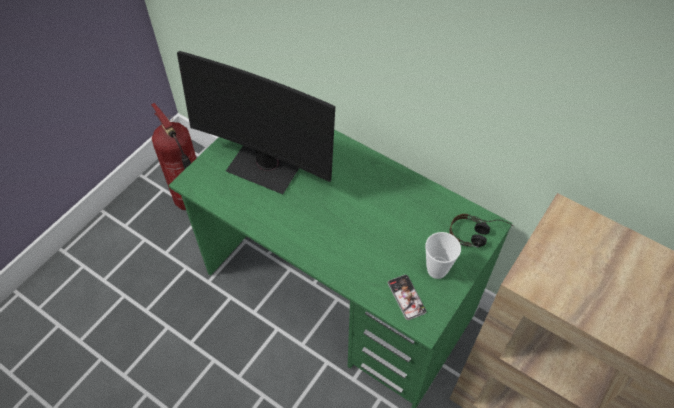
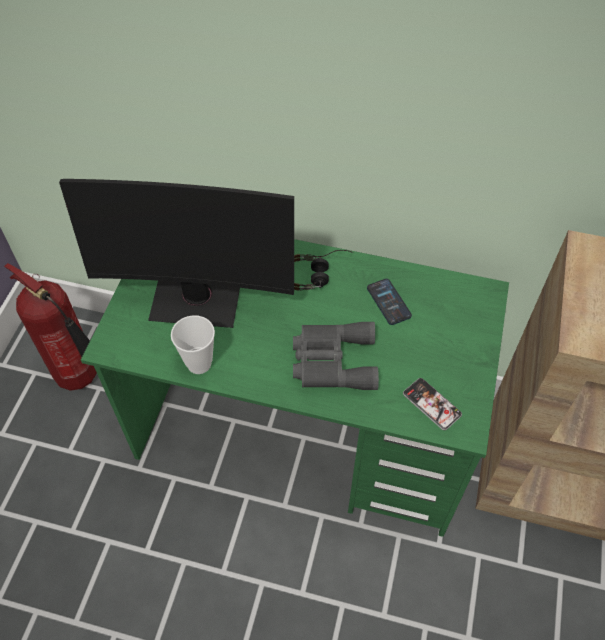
camera: 20 degrees left, 0 degrees up
cup [425,232,461,279] -> cup moved to [171,315,215,374]
headphones [449,214,514,248] -> headphones moved to [294,250,353,291]
none -> grey binoculars [293,322,379,390]
none -> phone [367,279,412,325]

